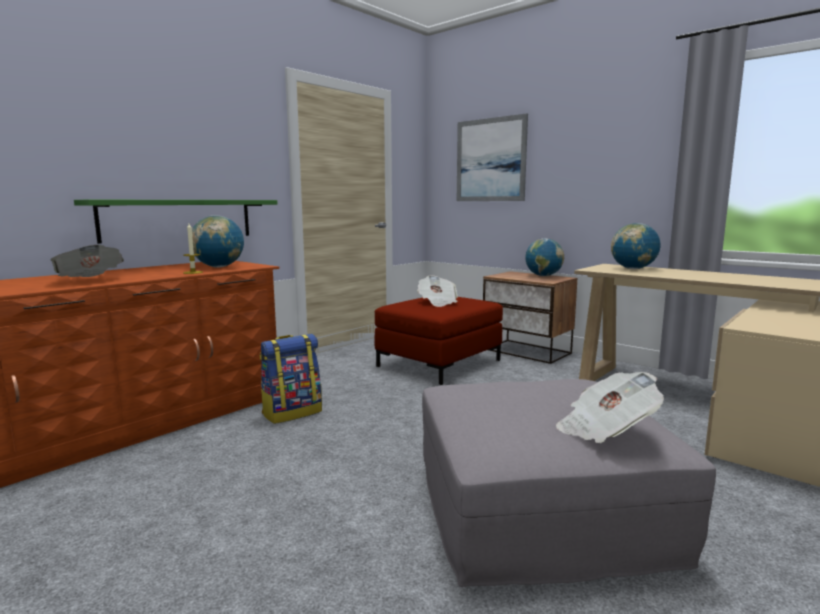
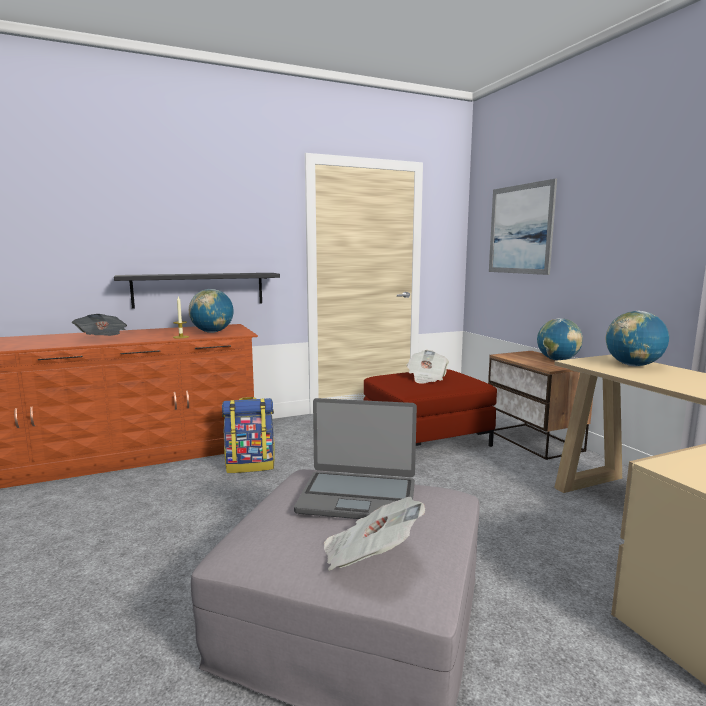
camera: 25 degrees right, 0 degrees up
green shelf [74,200,277,244] -> black shelf [114,273,280,309]
none -> laptop [294,398,417,519]

